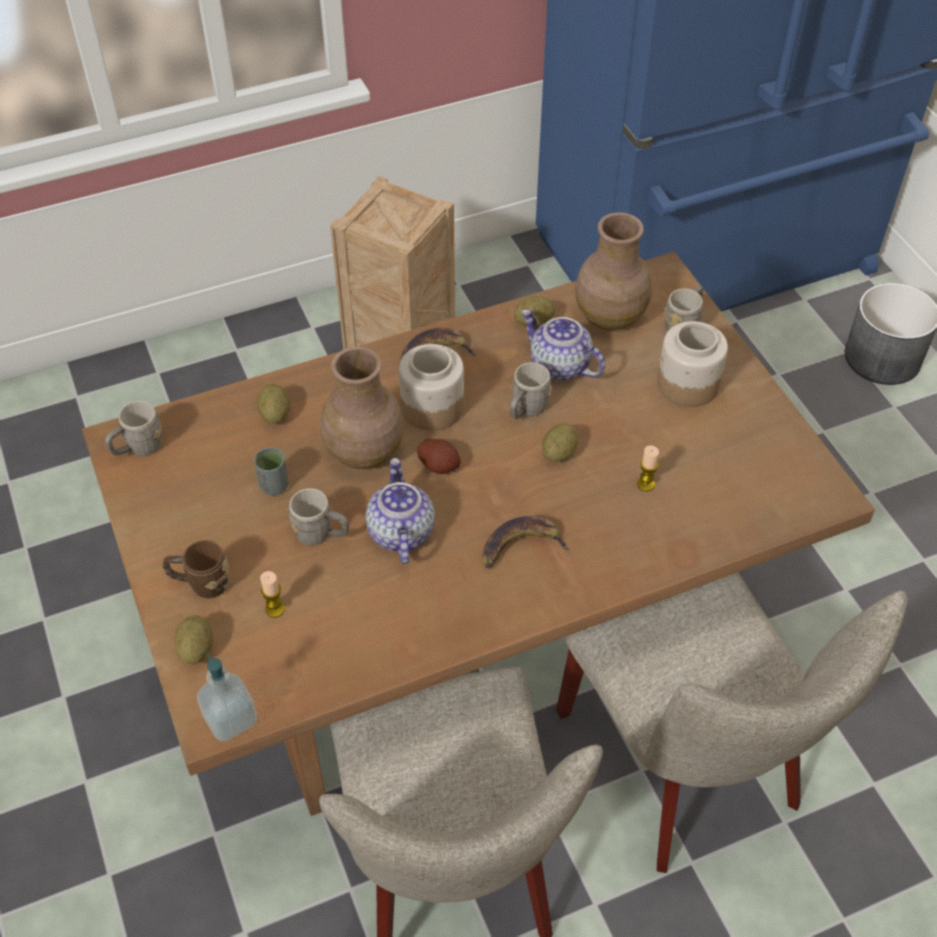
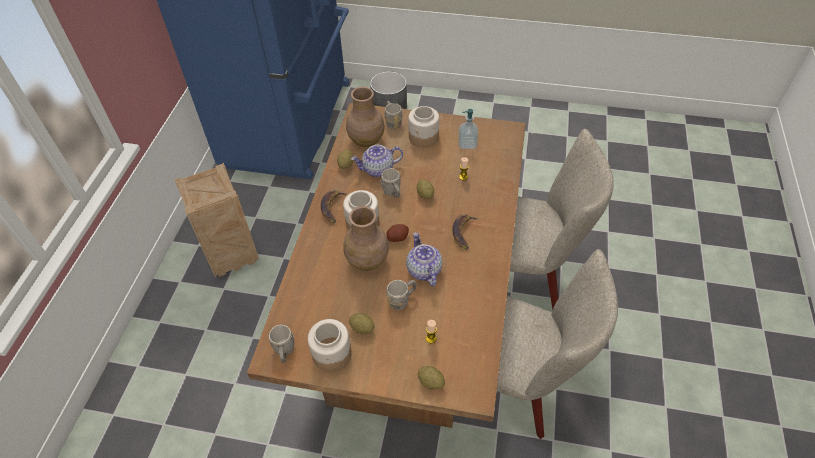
camera: 55 degrees left, 0 degrees up
brown mug [163,540,230,598] -> none
soap dispenser [197,653,257,742] -> soap dispenser moved to [458,109,478,149]
grey cup [254,447,289,495] -> none
potato [257,384,291,424] -> potato moved to [349,313,375,334]
teapot [366,458,435,564] -> teapot turned 45 degrees clockwise [406,232,443,287]
none -> jar [308,319,352,372]

